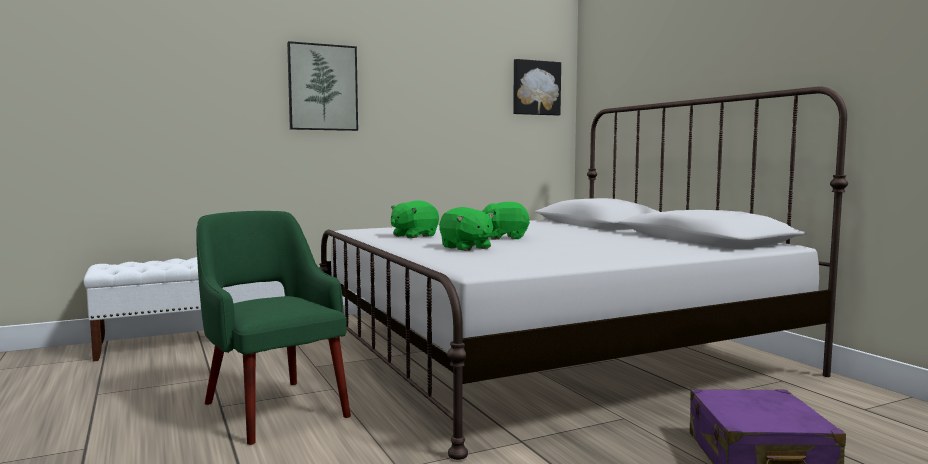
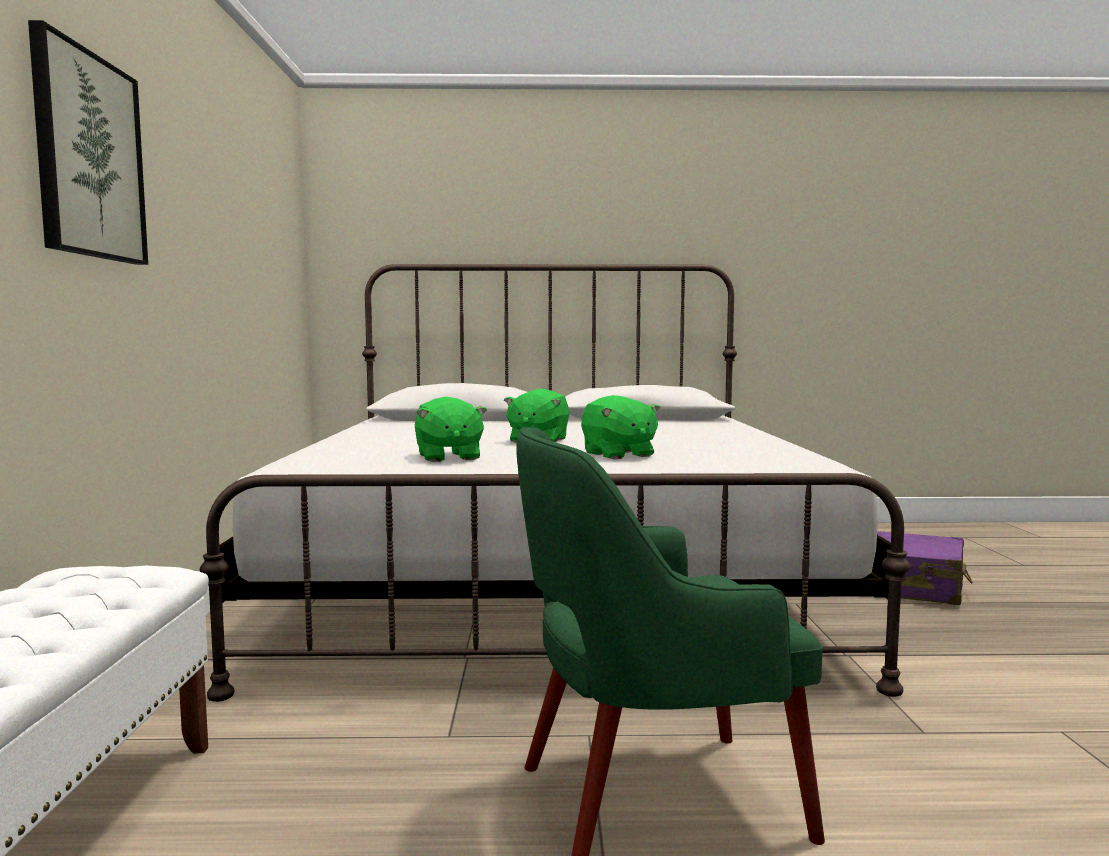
camera: 65 degrees left, 0 degrees up
green plush toy [439,207,494,251] -> green plush toy turned 75 degrees clockwise [581,395,660,459]
picture [513,59,561,116] -> none

